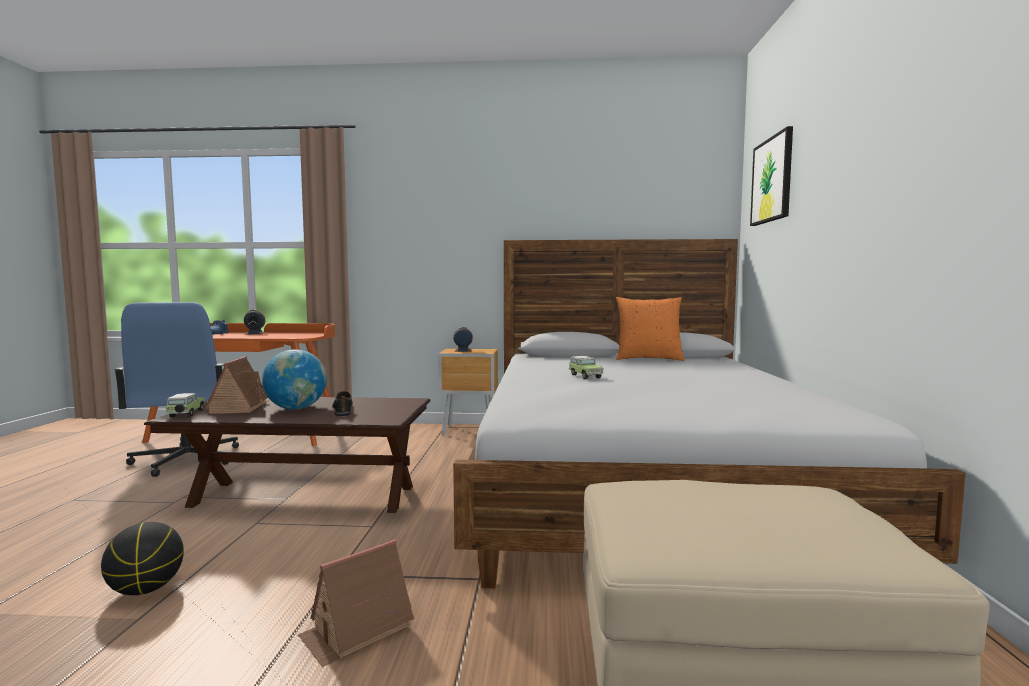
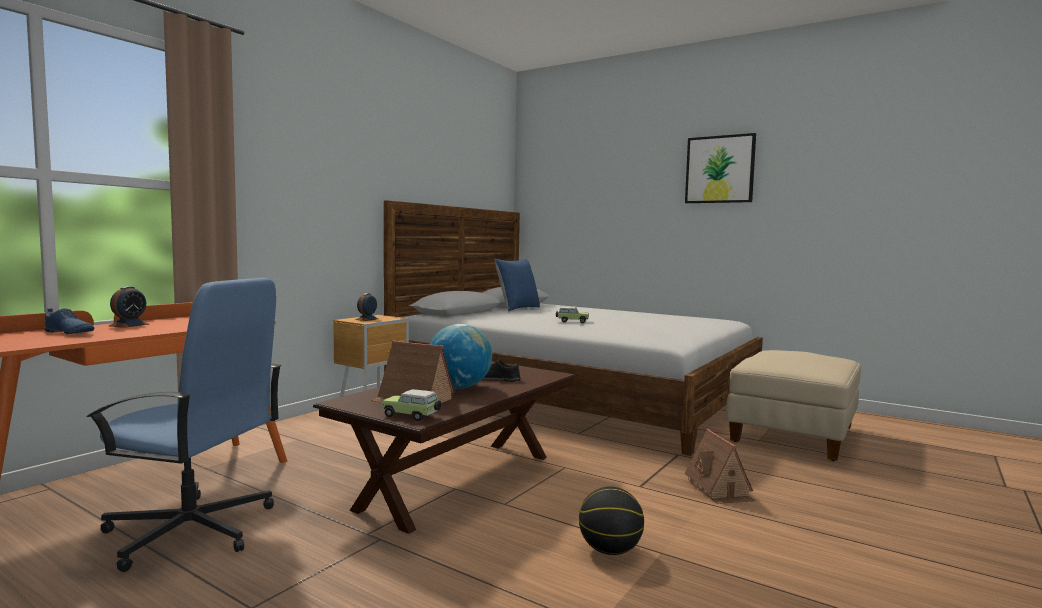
camera: 60 degrees left, 0 degrees up
orange pillow [616,297,685,361] -> blue pillow [495,258,540,311]
picture [750,126,793,226] -> picture moved to [685,133,756,203]

